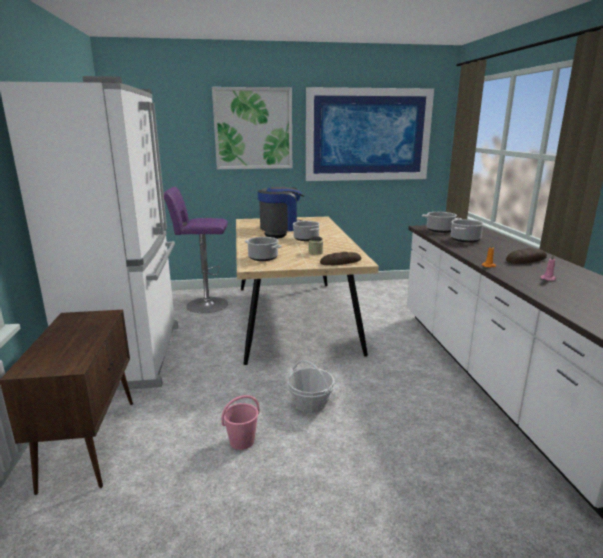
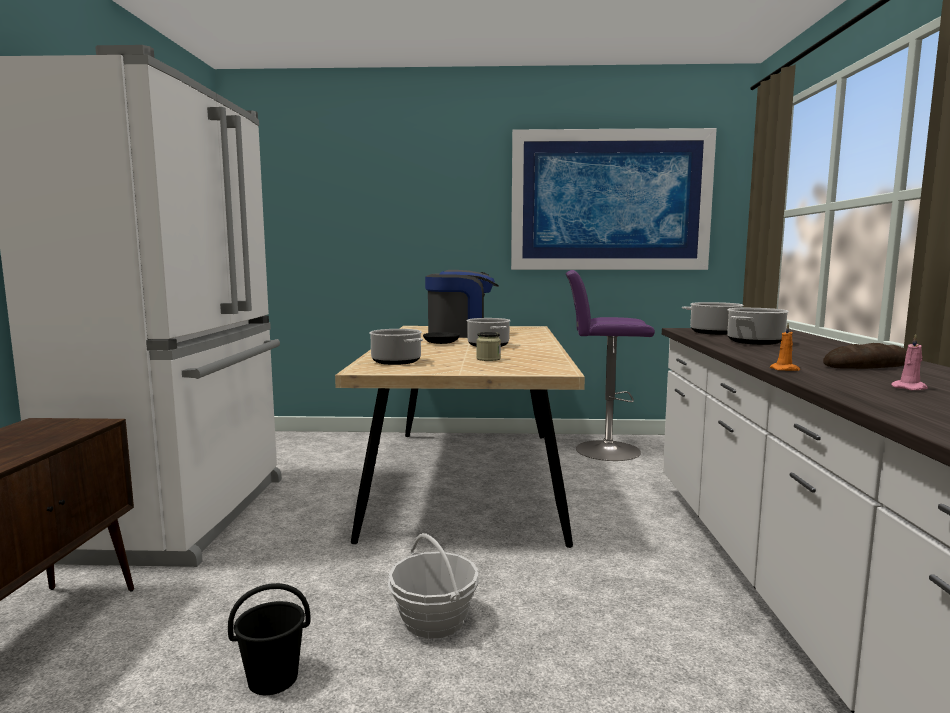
camera: 10 degrees right, 10 degrees down
purple stool [164,187,228,313] -> purple stool moved to [566,270,655,461]
picture [212,87,292,169] -> none
pink bucket [221,395,260,450] -> black bucket [228,583,311,695]
bread [320,252,361,265] -> none

